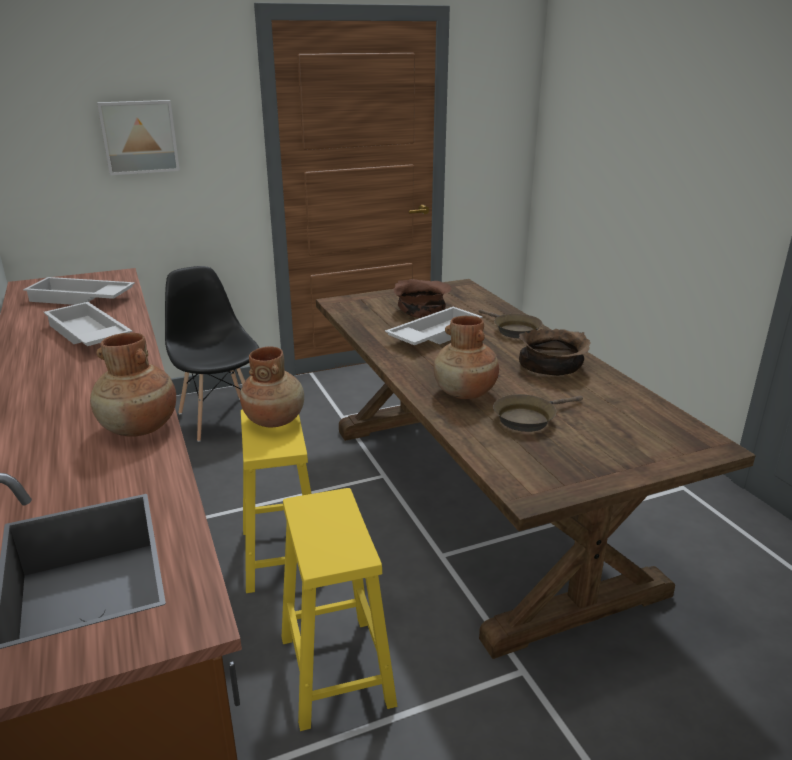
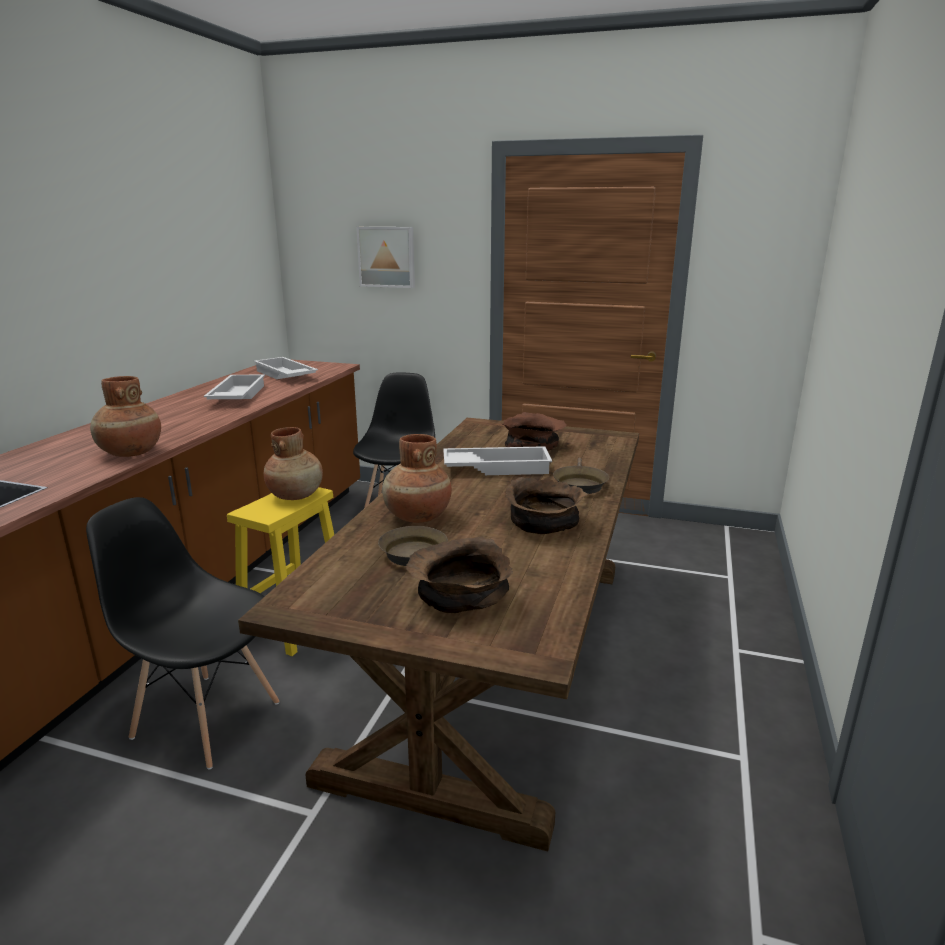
camera: 40 degrees right, 5 degrees down
yellow stool [282,488,397,731] -> black chair [86,497,280,769]
none -> brown bowl [406,537,513,613]

